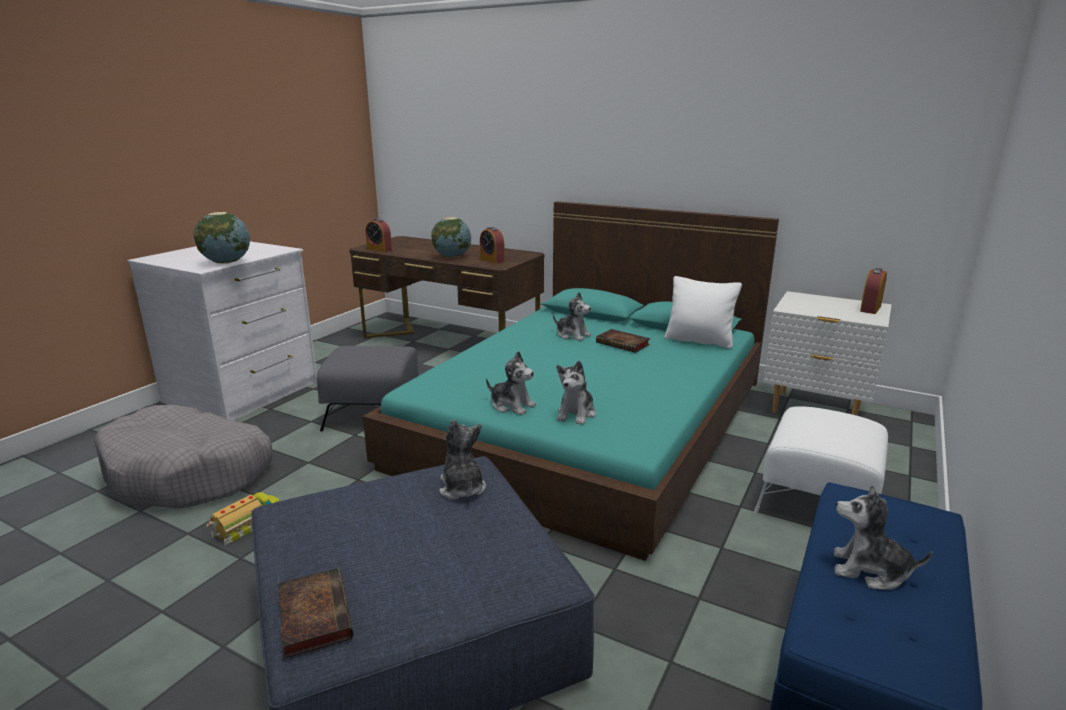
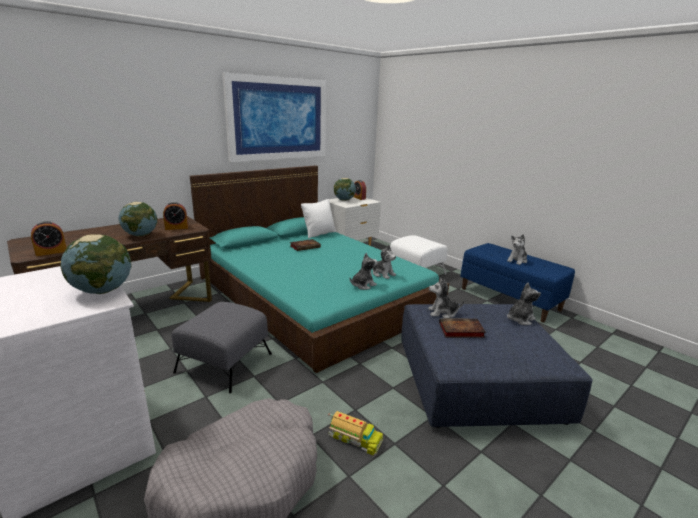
camera: 70 degrees left, 0 degrees up
toy truck [206,489,280,546] -> toy truck turned 150 degrees clockwise [328,411,383,456]
book [278,568,353,659] -> book moved to [439,318,486,338]
plush toy [553,292,591,341] -> plush toy moved to [507,283,541,325]
none -> picture [222,73,326,162]
none -> globe [334,178,356,201]

